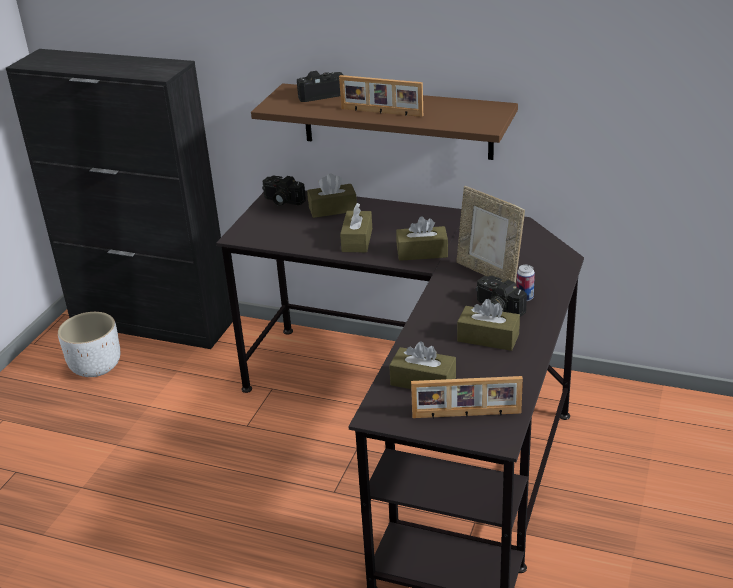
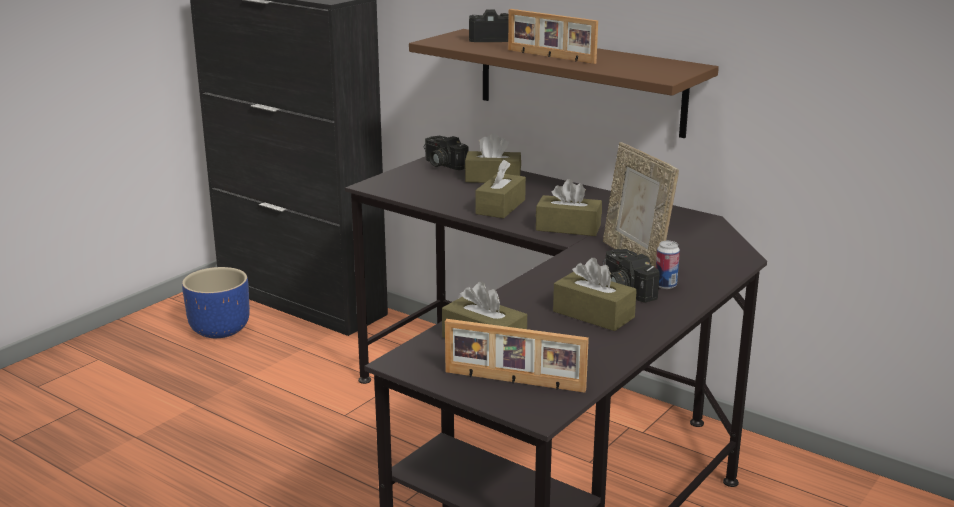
camera: 15 degrees right, 10 degrees down
white planter [58,312,120,377] -> blue planter [182,267,250,338]

